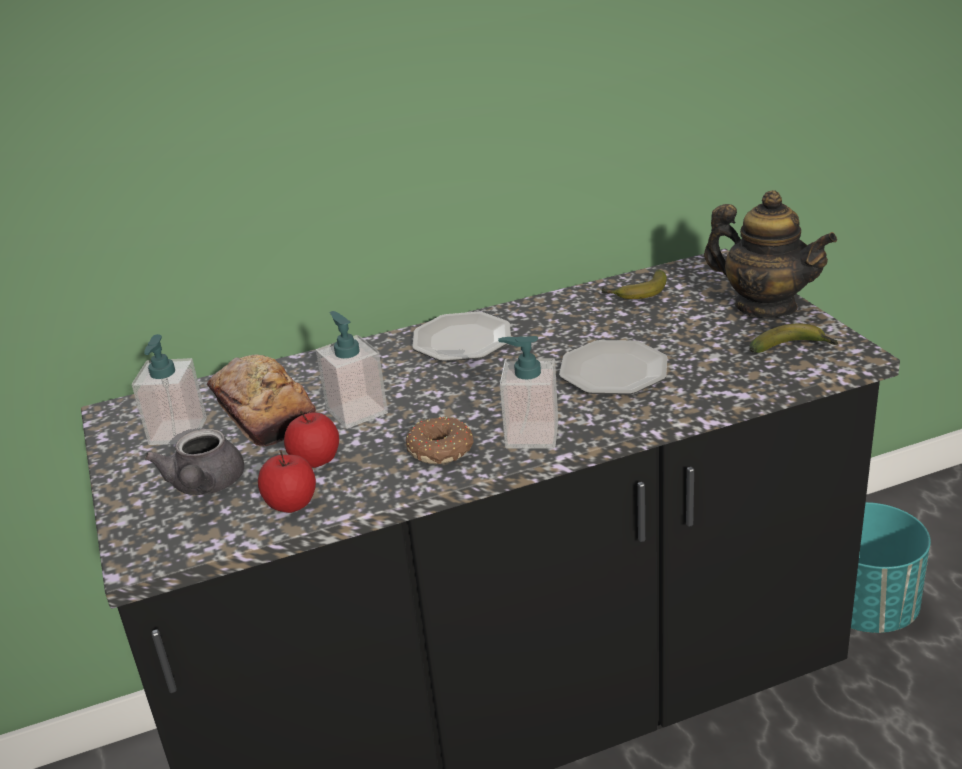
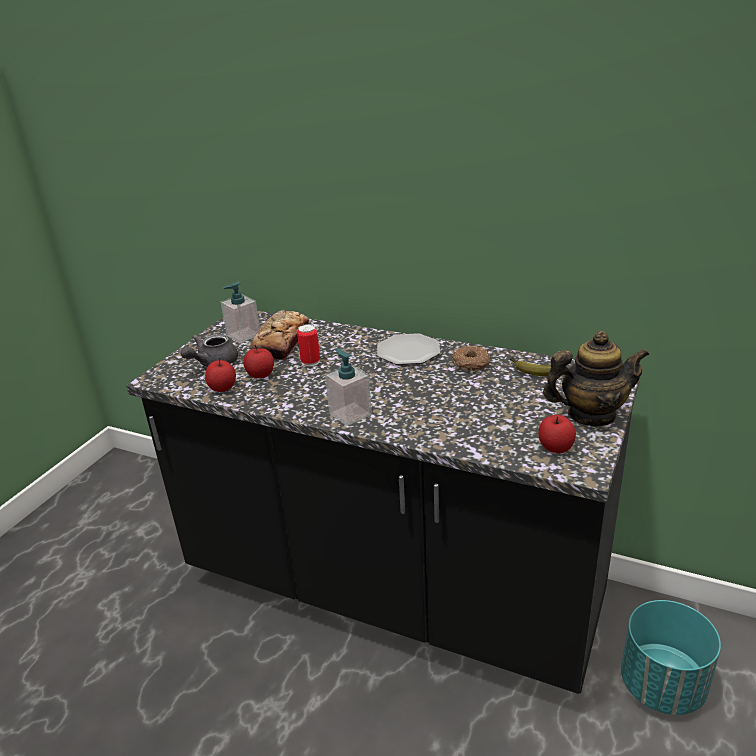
camera: 45 degrees right, 0 degrees up
soap dispenser [316,311,388,429] -> can [297,324,320,367]
donut [406,417,473,464] -> donut moved to [452,346,491,371]
plate [559,340,667,395] -> none
teapot [704,190,837,318] -> teapot turned 90 degrees counterclockwise [543,331,650,427]
banana [750,323,839,353] -> apple [538,415,576,453]

